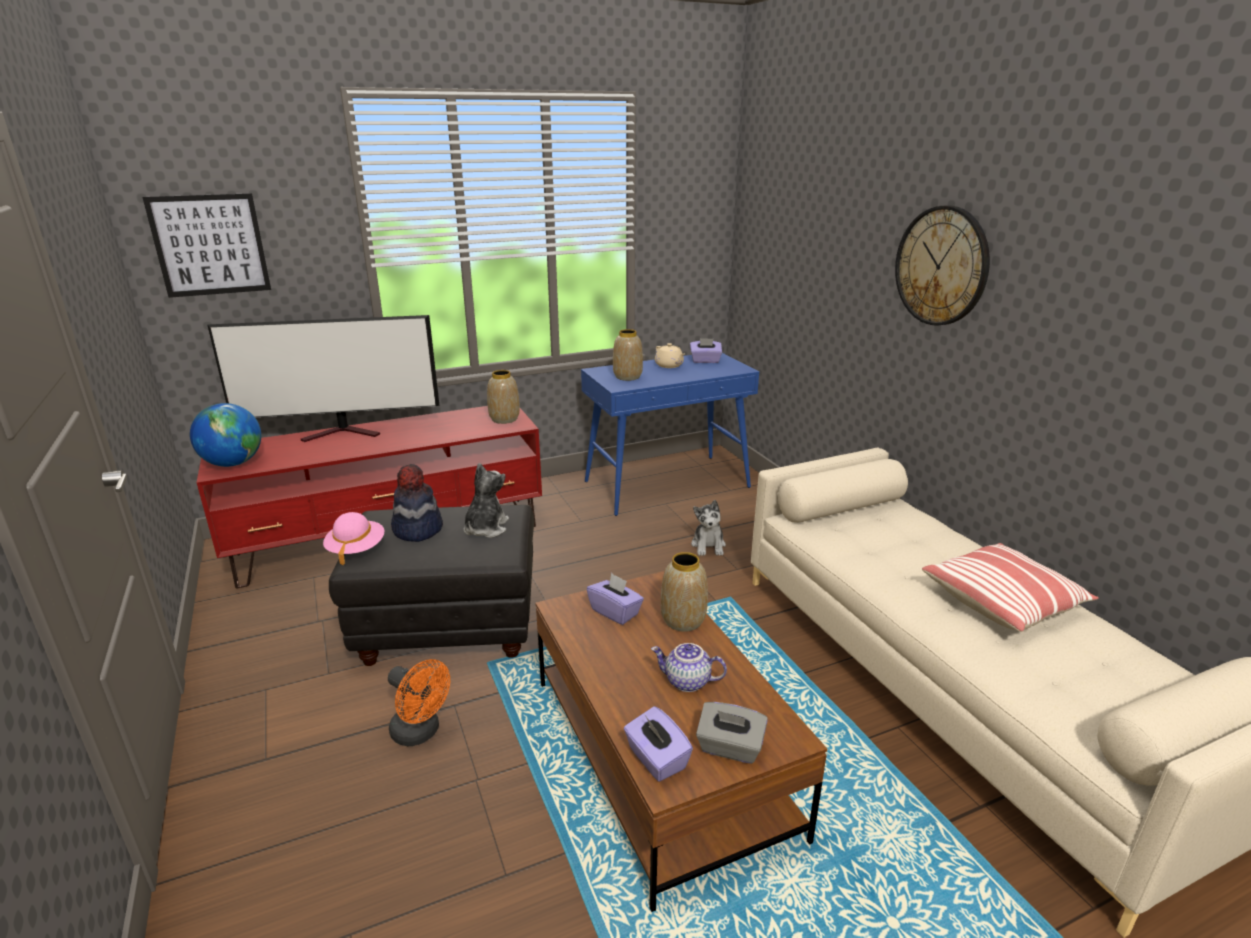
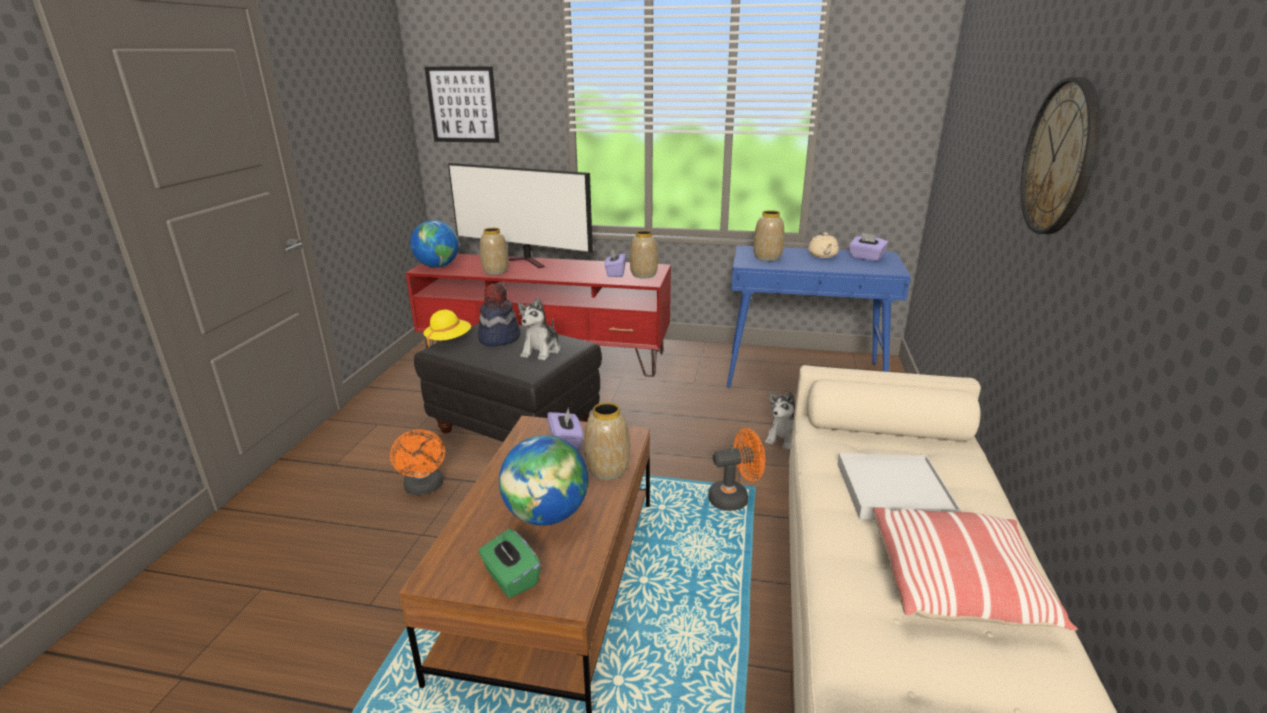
camera: 35 degrees right, 0 degrees up
pink hat [323,512,384,565] -> yellow hat [424,310,471,347]
plush toy [463,463,509,538] -> plush toy turned 150 degrees clockwise [518,297,561,360]
purple tissue box [624,706,693,782] -> purple tissue box moved to [604,249,626,277]
teapot [651,643,727,692] -> globe [499,435,588,526]
grey tissue box [696,702,768,764] -> green tissue box [478,529,541,598]
none -> vase [480,228,509,275]
none -> orange fan [708,428,765,511]
none -> white tray [838,453,961,520]

